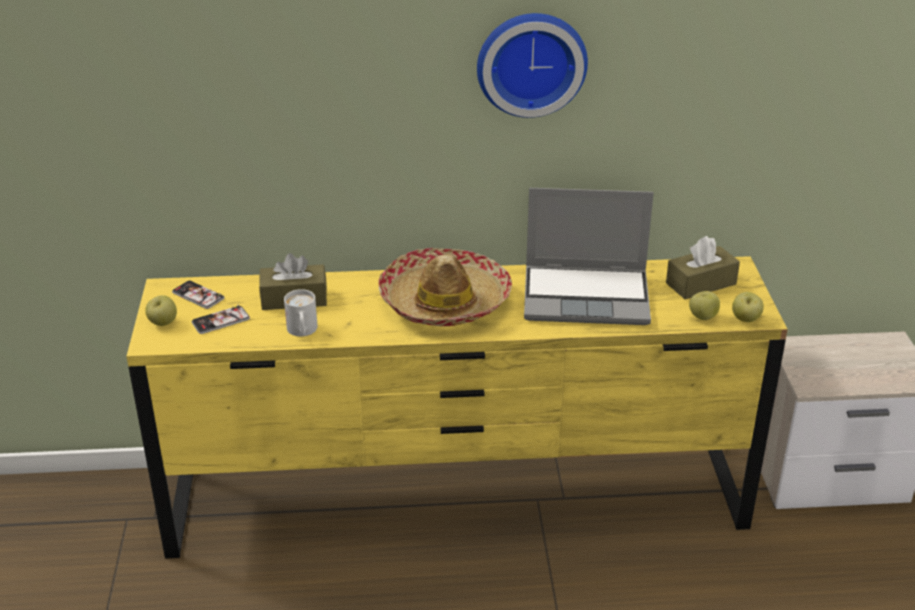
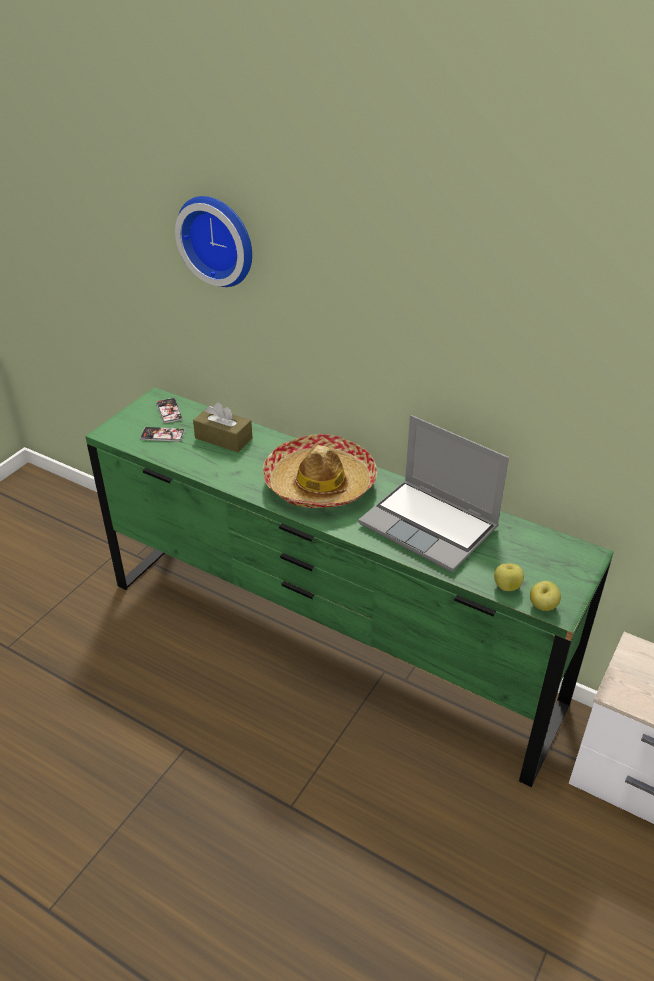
camera: 35 degrees right, 5 degrees up
yellow dresser [126,256,788,559] -> green dresser [85,387,614,788]
apple [145,295,177,326] -> none
white mug [284,289,318,337] -> none
wall clock [477,13,588,118] -> wall clock moved to [175,196,252,287]
brown tissue box [666,236,740,299] -> none

